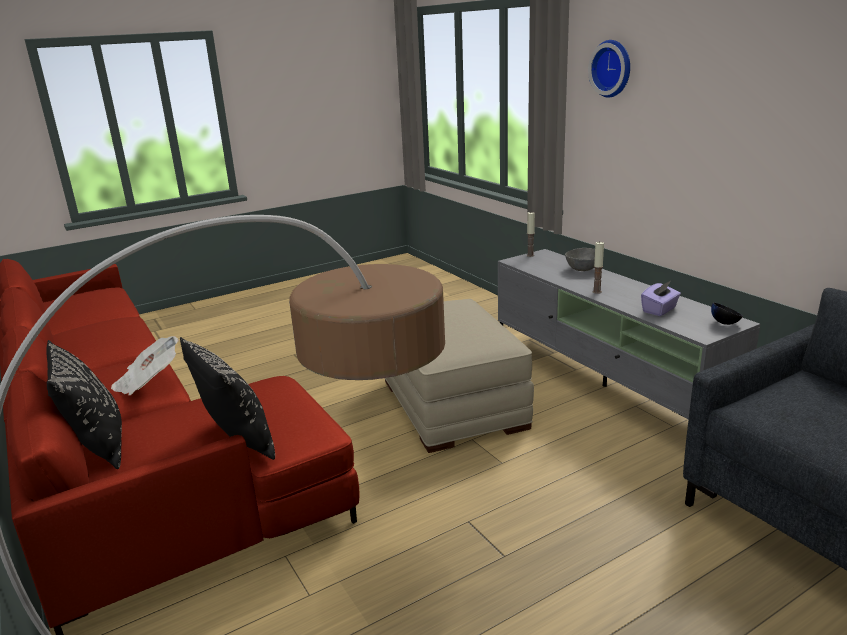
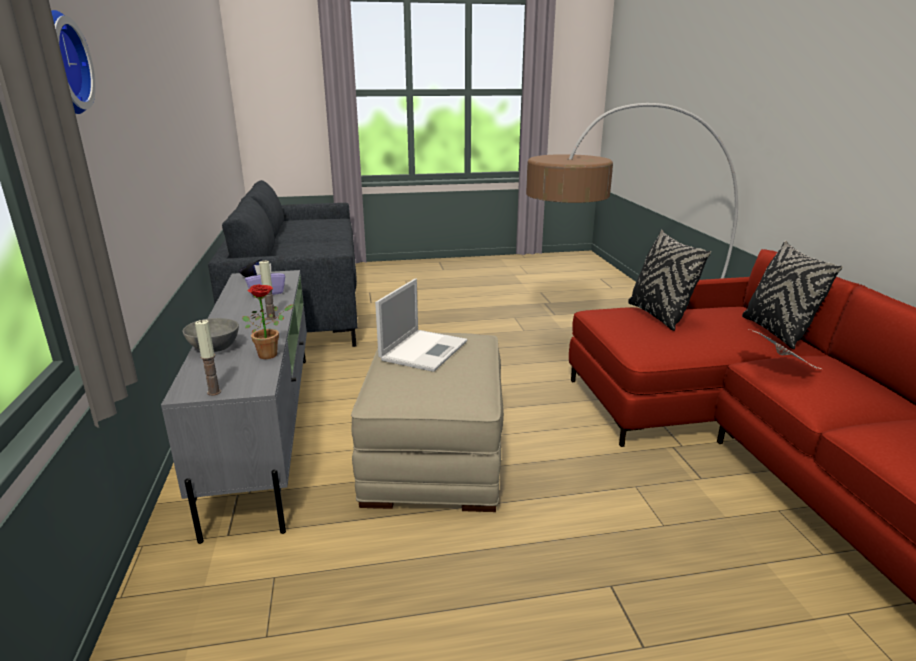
camera: 160 degrees left, 0 degrees up
none -> potted plant [242,284,294,359]
none -> laptop [375,279,467,372]

